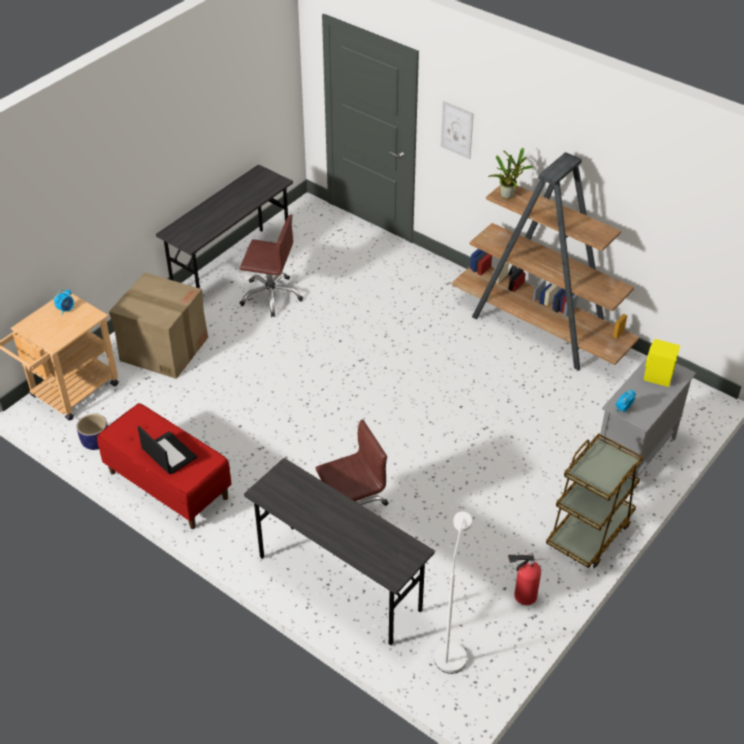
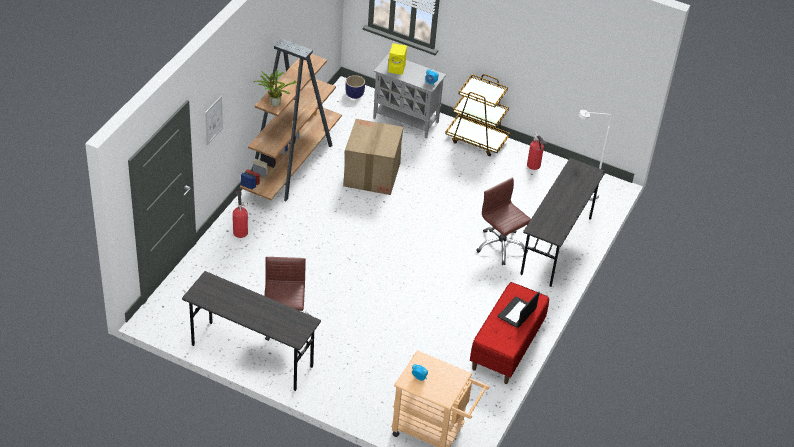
camera: 105 degrees left, 0 degrees up
planter [77,414,108,450] -> planter moved to [345,75,365,99]
cardboard box [109,272,208,379] -> cardboard box moved to [343,119,403,195]
none -> fire extinguisher [233,191,248,238]

